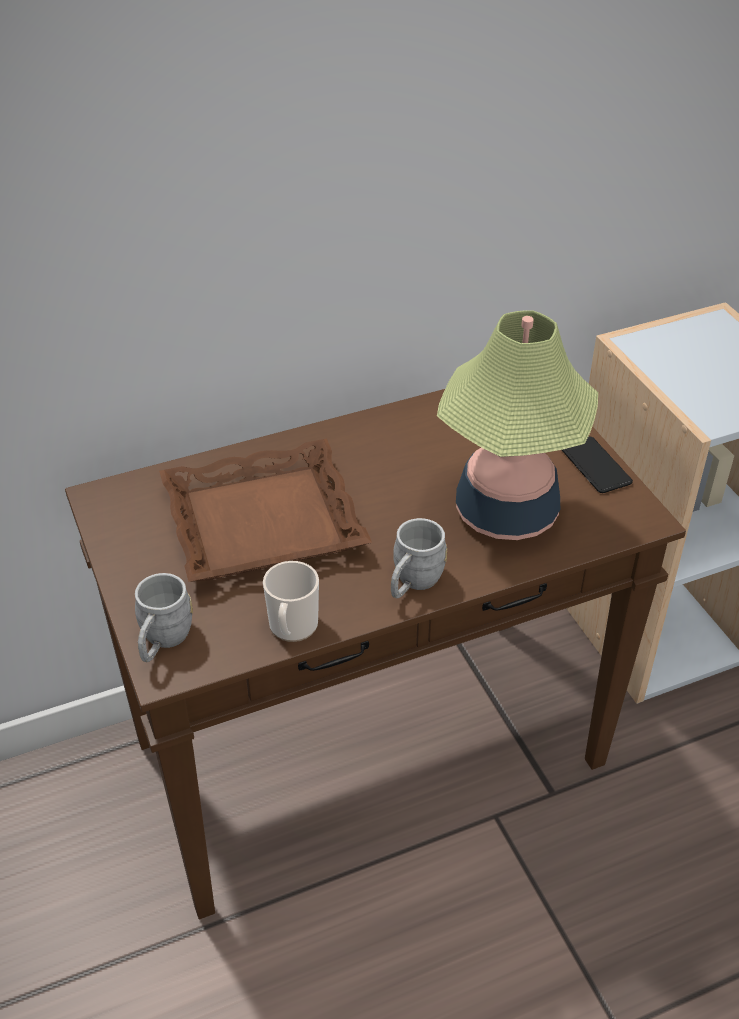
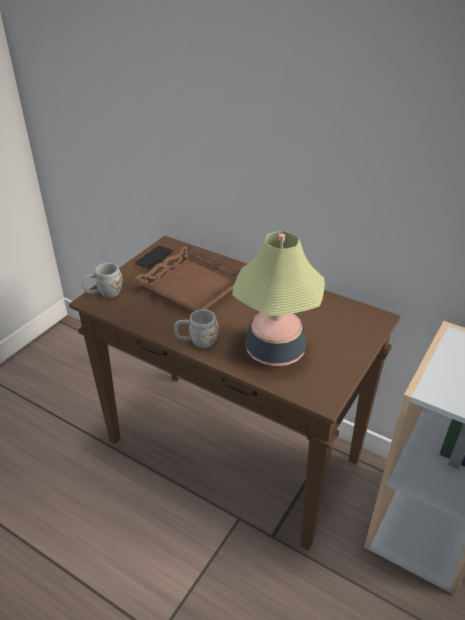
camera: 55 degrees right, 5 degrees down
mug [263,561,319,642] -> none
phone [562,437,633,493] -> phone moved to [136,246,173,269]

